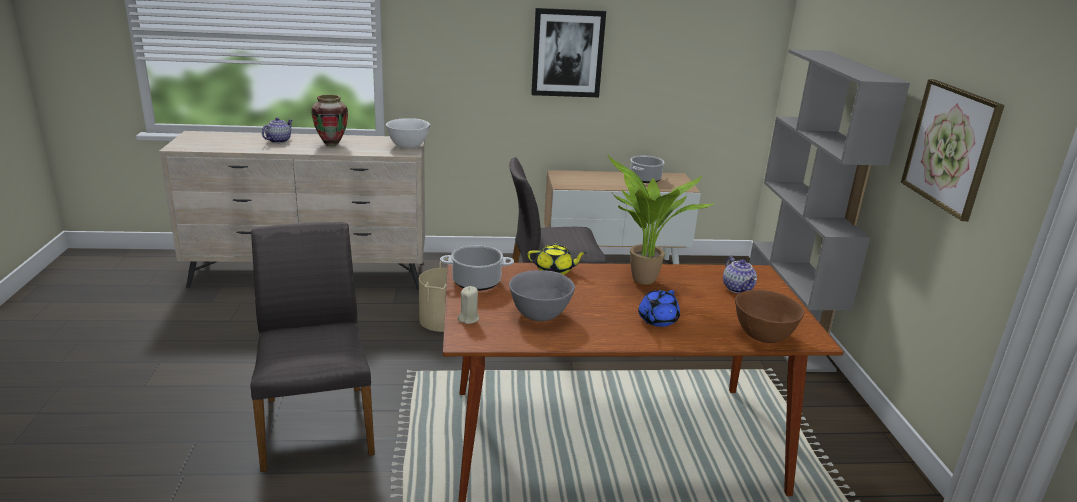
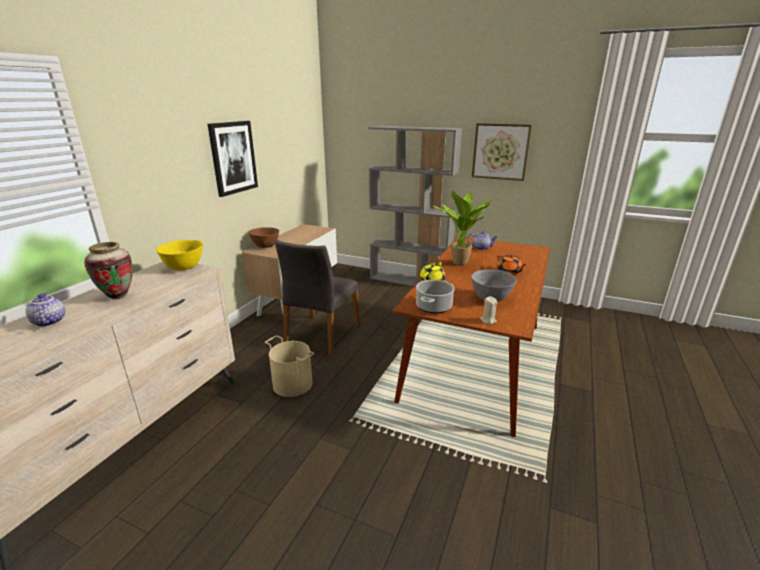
camera: 60 degrees left, 0 degrees up
grey chair [251,222,375,472] -> none
white bowl [386,119,430,148] -> yellow bowl [156,240,203,271]
cooking pot [630,156,664,183] -> none
blue teapot [638,290,680,327] -> orange teapot [497,254,526,275]
brown bowl [735,290,804,343] -> brown bowl moved to [248,227,279,248]

